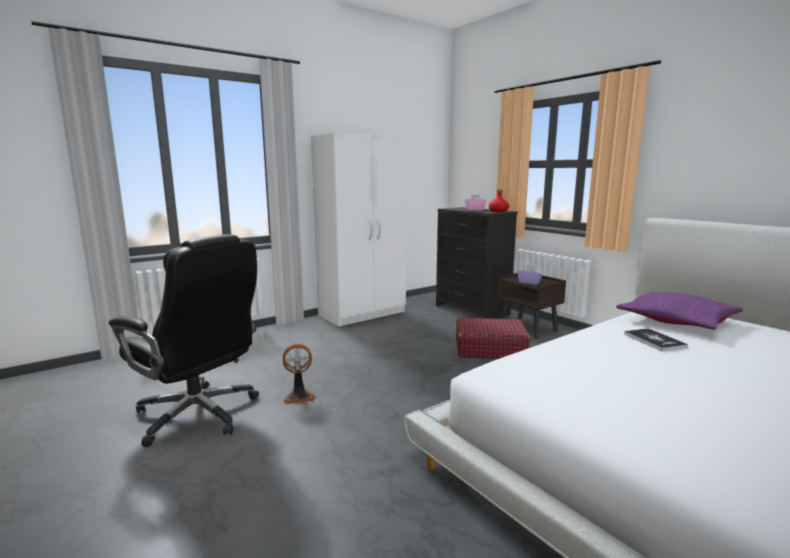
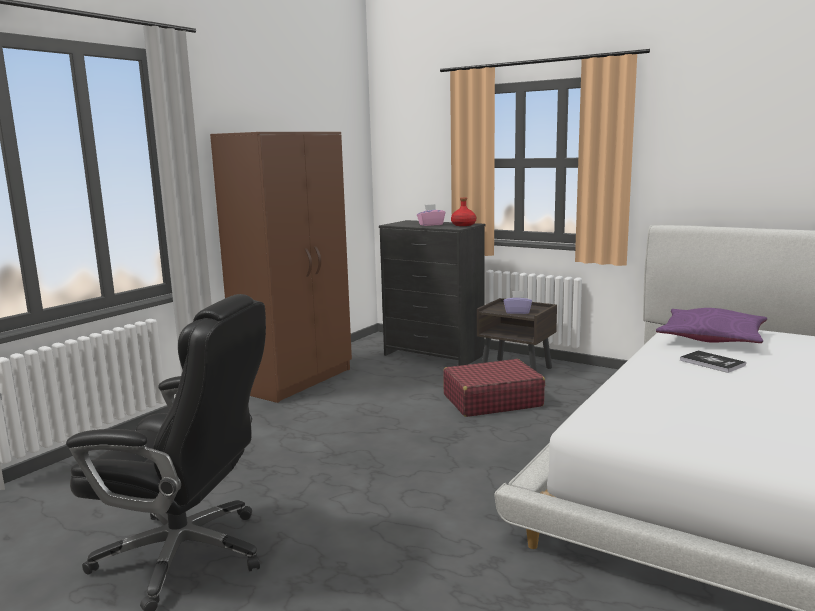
camera: 20 degrees left, 0 degrees up
fan [283,344,316,404] -> none
white wardrobe [311,133,407,327] -> brown wardrobe [210,132,352,403]

